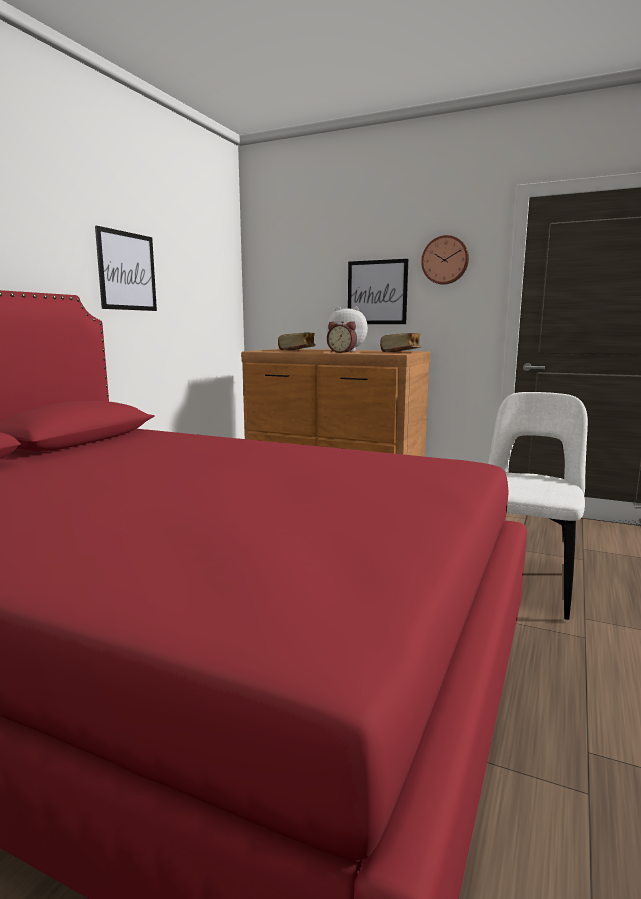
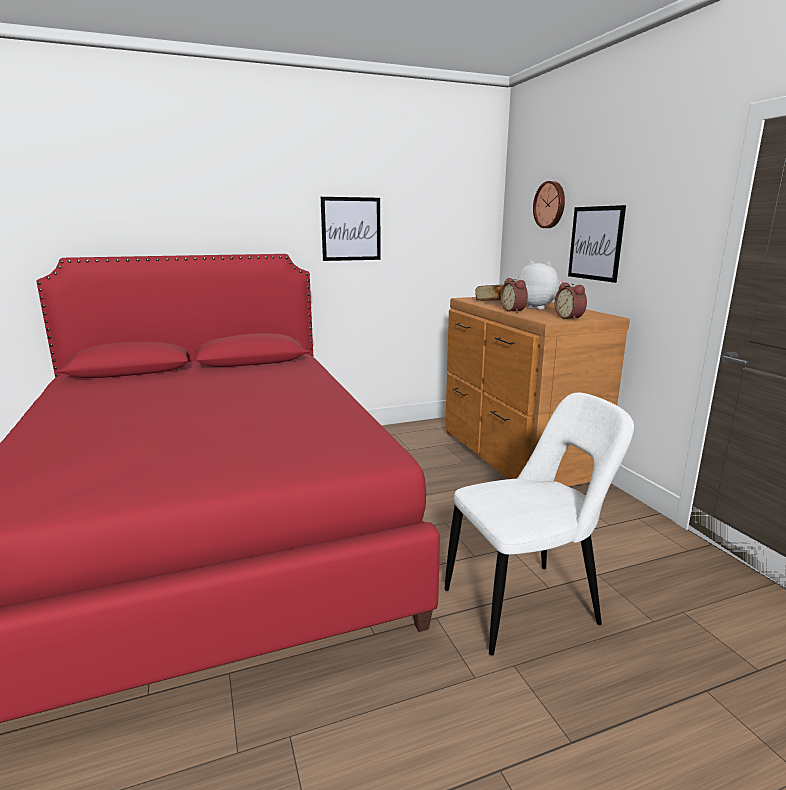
camera: 45 degrees right, 5 degrees up
book [380,333,421,352] -> alarm clock [555,282,587,320]
wall clock [421,235,469,285] -> wall clock moved to [533,181,565,228]

